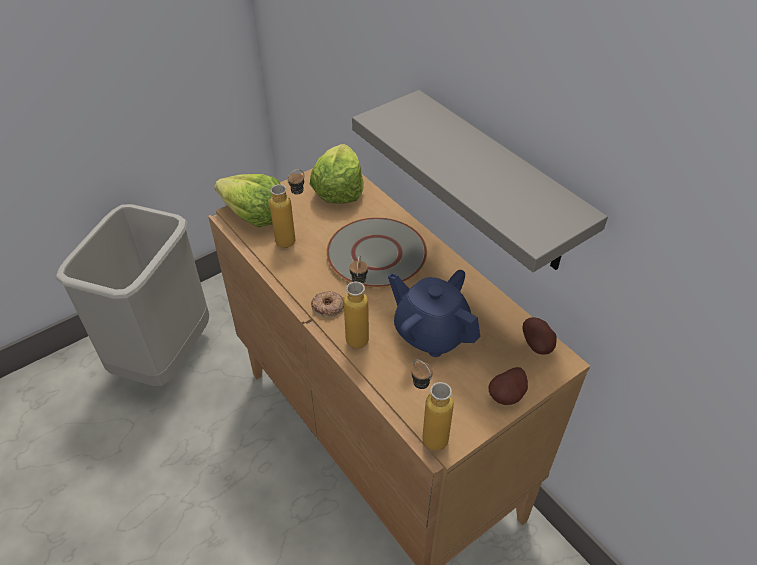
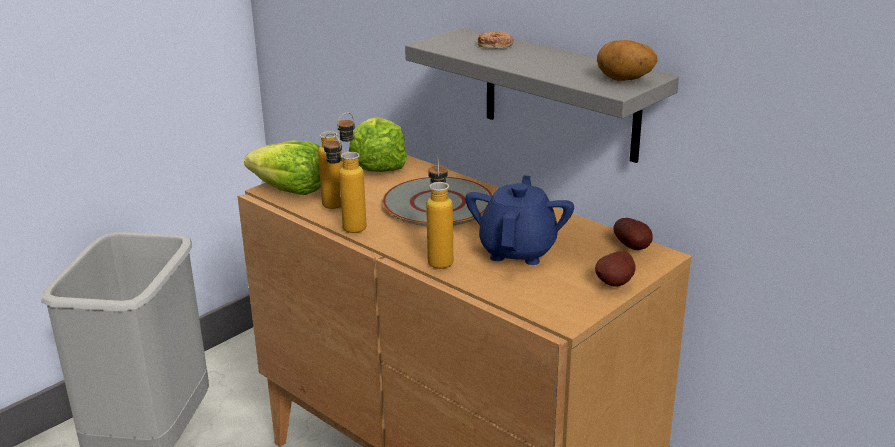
camera: 10 degrees left, 20 degrees down
donut [311,291,344,317] -> donut moved to [478,31,514,48]
blue teapot [388,270,480,357] -> blue teapot turned 75 degrees clockwise [465,175,574,265]
bottle [412,359,454,451] -> bottle moved to [324,133,367,233]
none -> potato [597,40,658,81]

